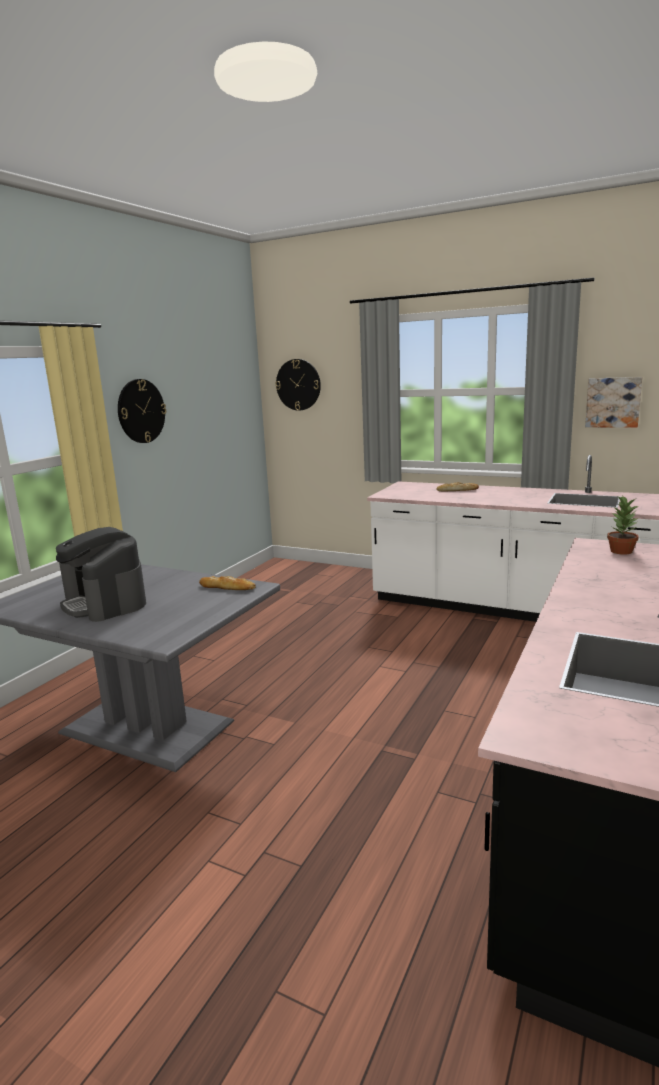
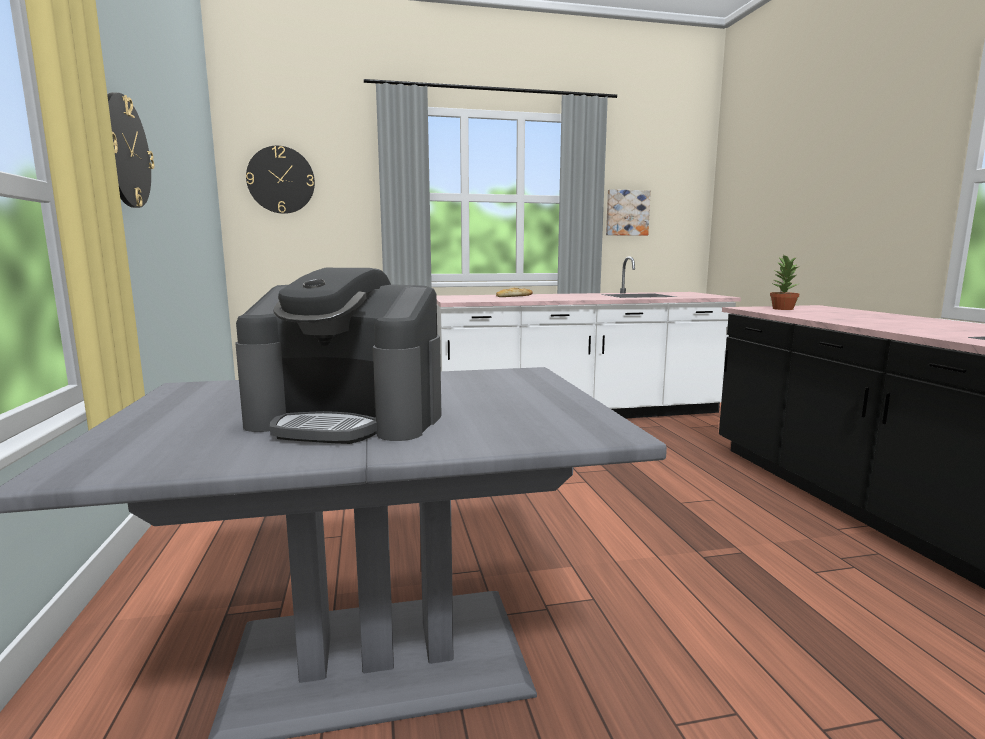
camera: 40 degrees left, 5 degrees down
bread [199,576,256,590] -> none

